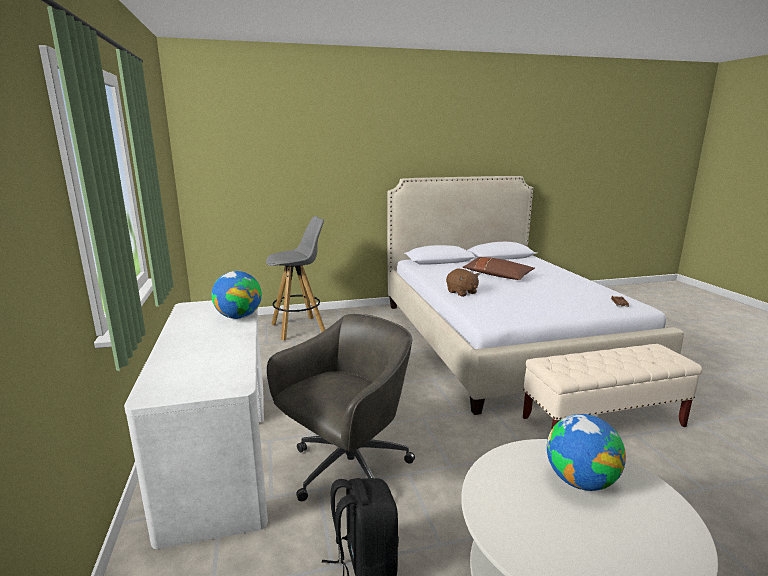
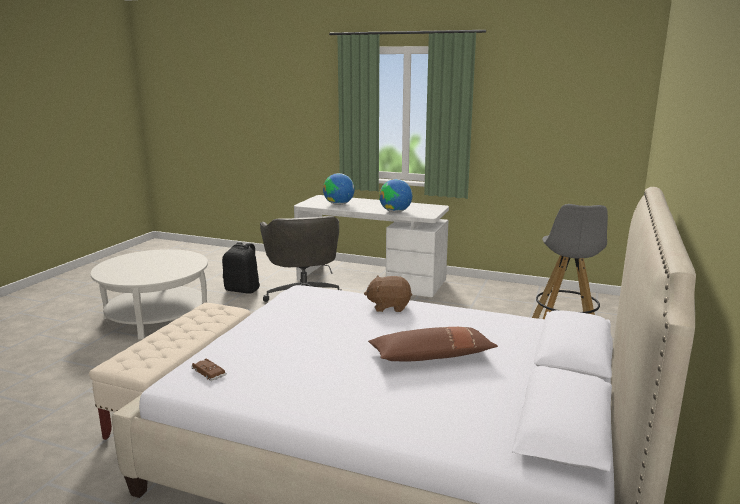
camera: 125 degrees right, 0 degrees up
globe [547,414,626,491] -> globe moved to [323,173,355,205]

